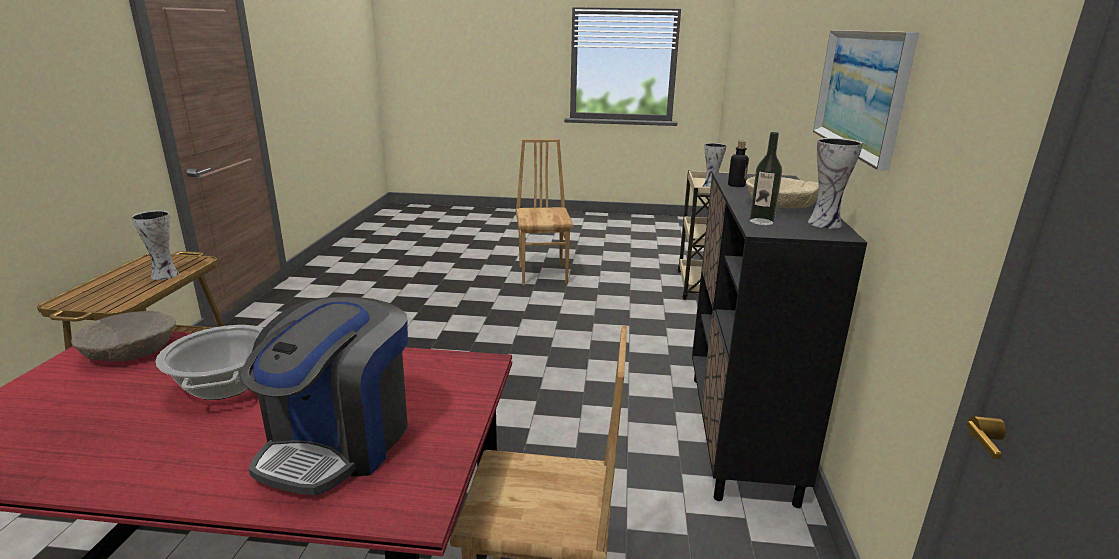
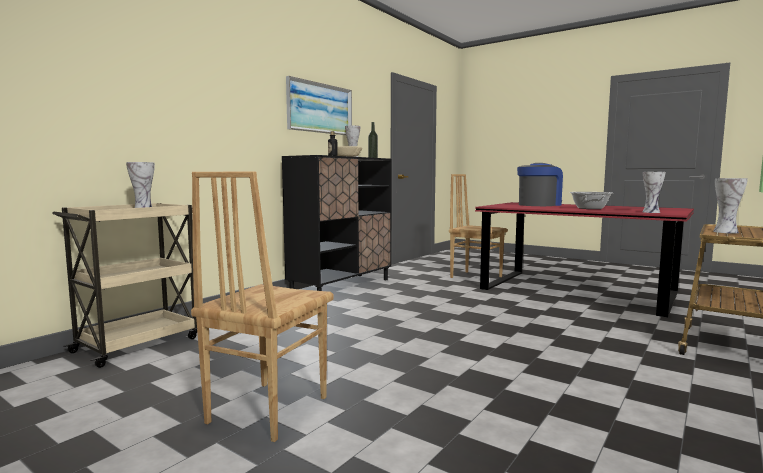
camera: 150 degrees left, 15 degrees down
beige bowl [71,311,176,361] -> vase [643,172,666,213]

